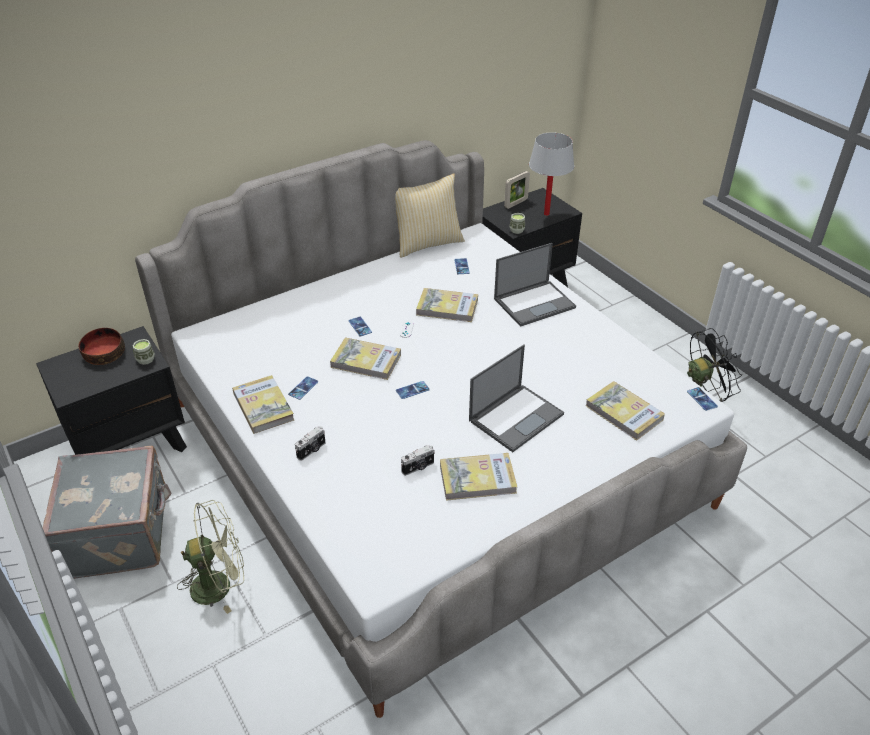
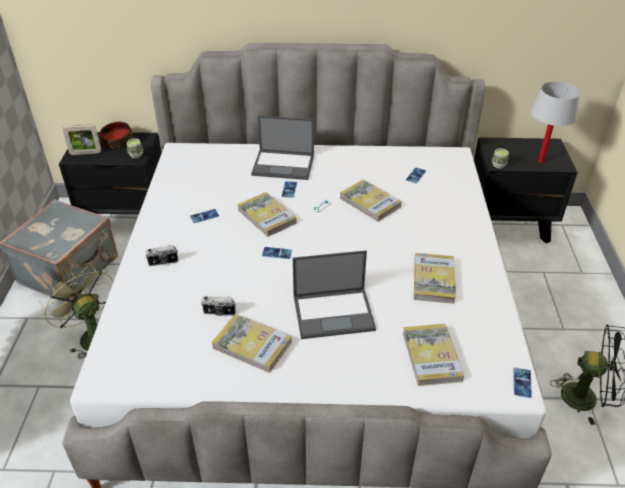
camera: 35 degrees right, 0 degrees up
green fan [177,500,244,614] -> green fan turned 150 degrees counterclockwise [39,264,113,359]
book [232,375,294,434] -> book moved to [414,253,456,304]
pillow [395,173,465,258] -> none
laptop [494,243,576,327] -> laptop moved to [251,116,314,180]
picture frame [504,171,530,209] -> picture frame moved to [63,125,101,155]

